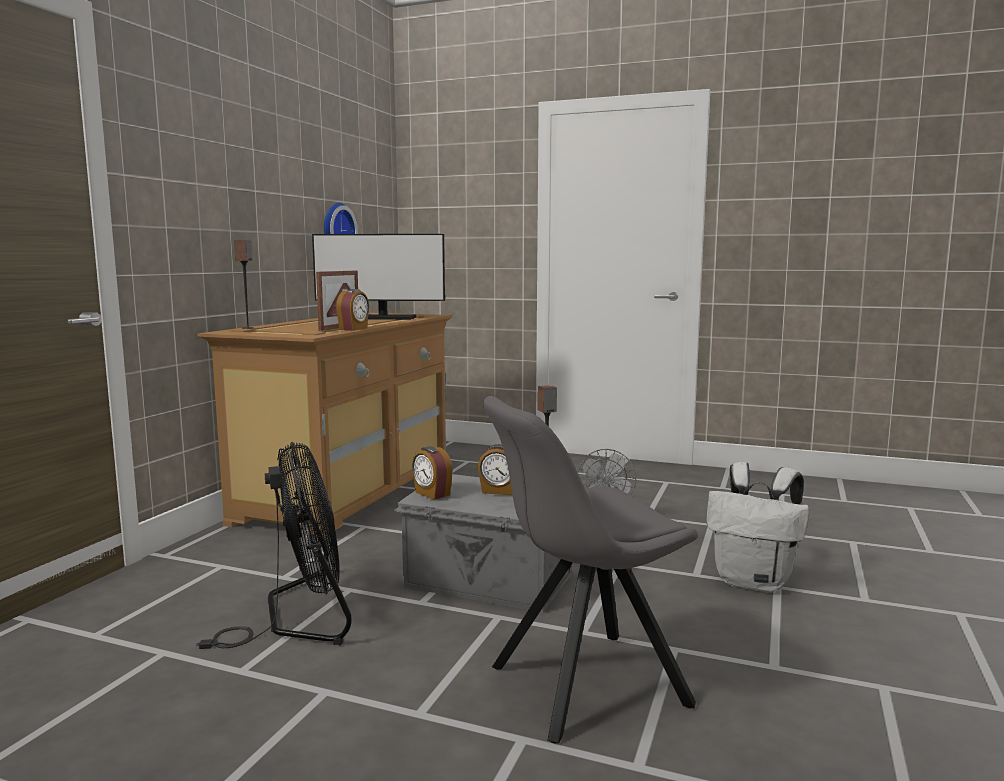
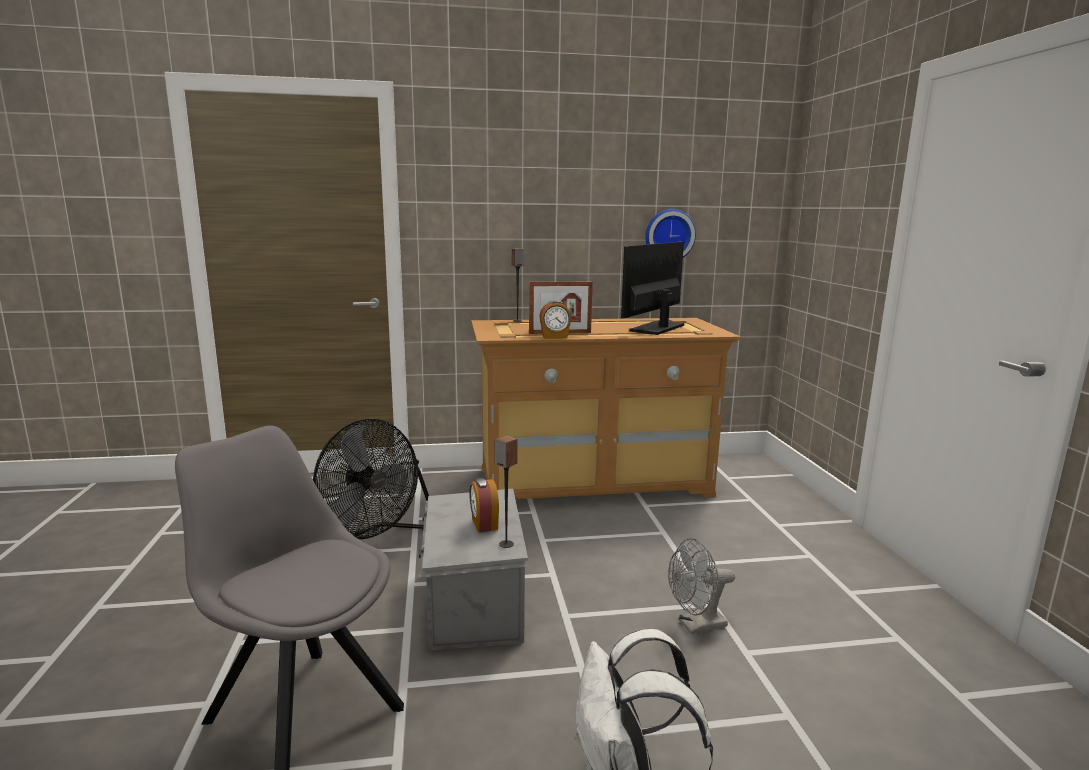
camera: 60 degrees right, 5 degrees up
monitor [312,234,445,320] -> monitor turned 60 degrees clockwise [621,242,684,335]
alarm clock [412,446,453,500] -> none

